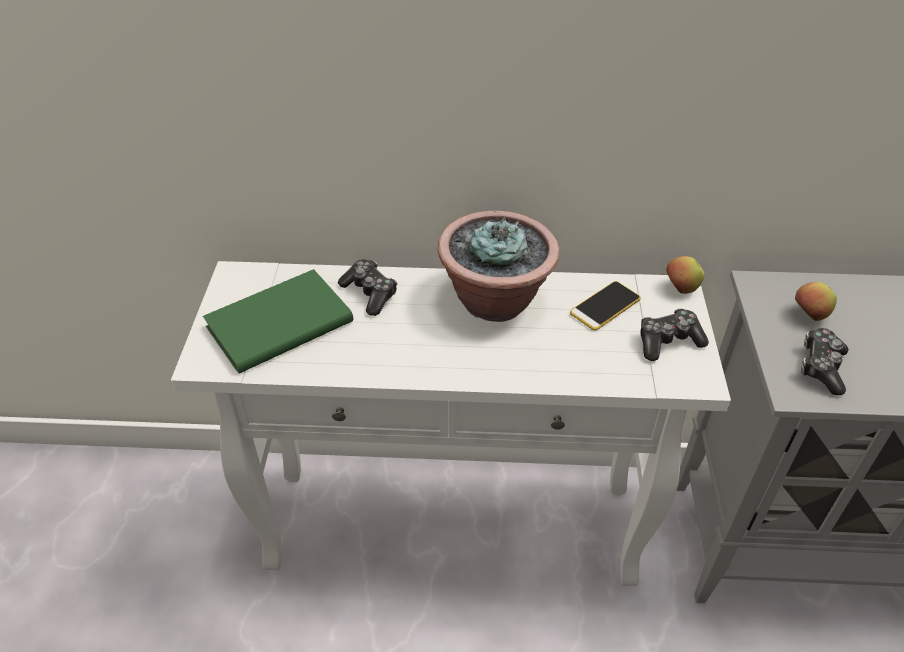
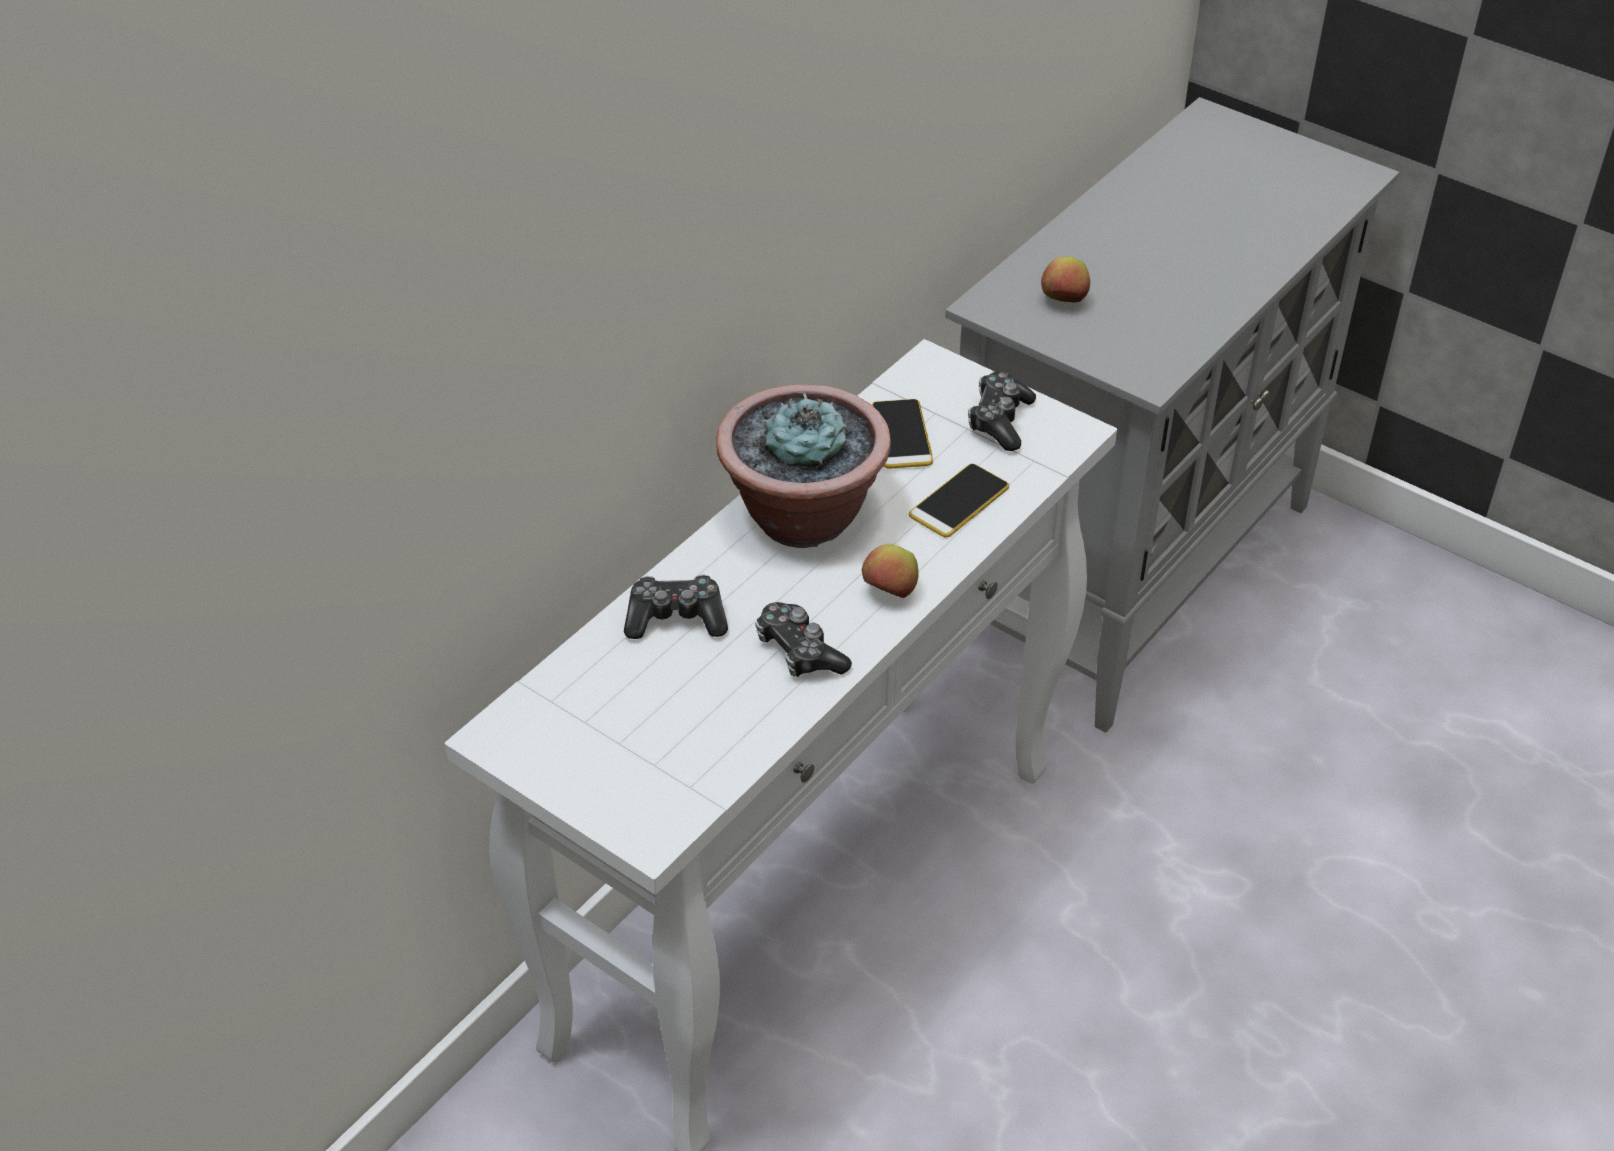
camera: 55 degrees left, 0 degrees up
green book [203,269,353,374] -> none
apple [666,256,705,294] -> apple moved to [862,544,919,598]
game controller [801,328,848,395] -> game controller moved to [755,602,852,677]
none -> phone [909,464,1009,537]

